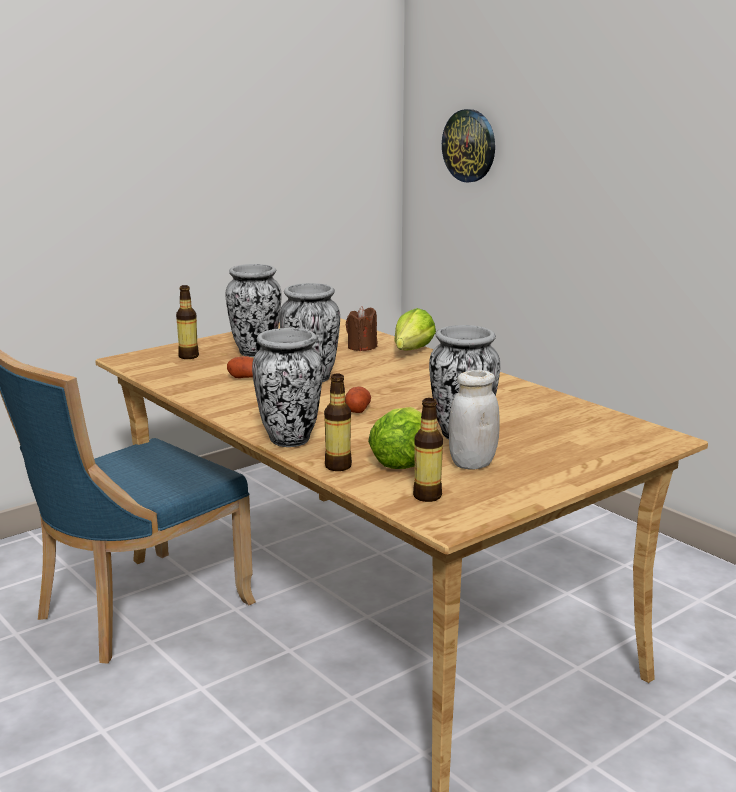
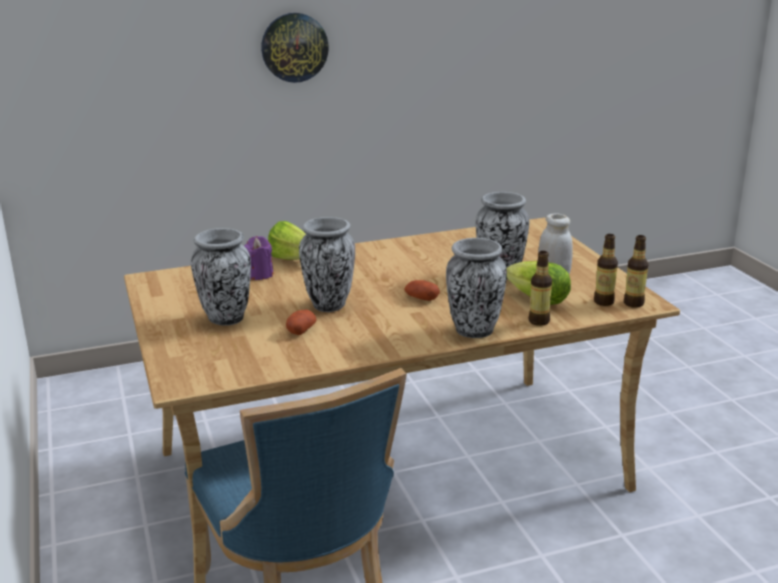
camera: 70 degrees left, 5 degrees up
bottle [176,285,199,359] -> bottle moved to [624,235,648,308]
brown candle [346,306,377,351] -> purple candle [244,236,273,280]
wall clock [442,109,495,183] -> wall clock moved to [261,13,329,83]

